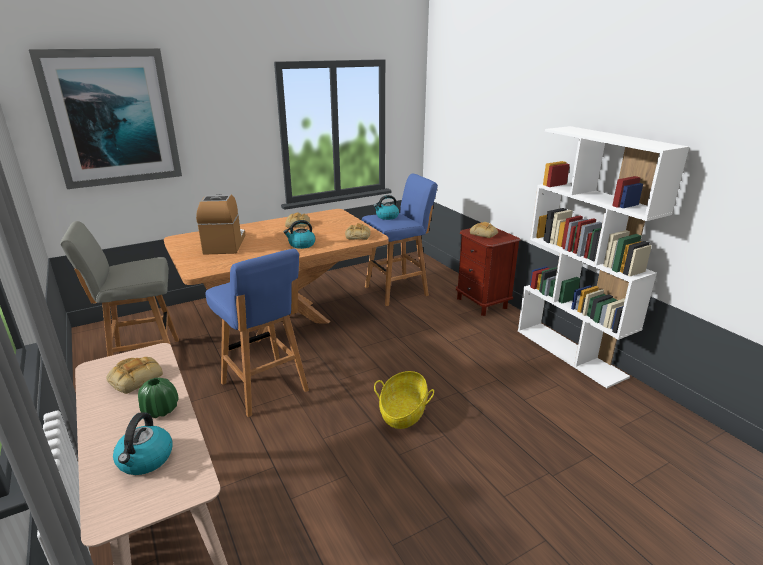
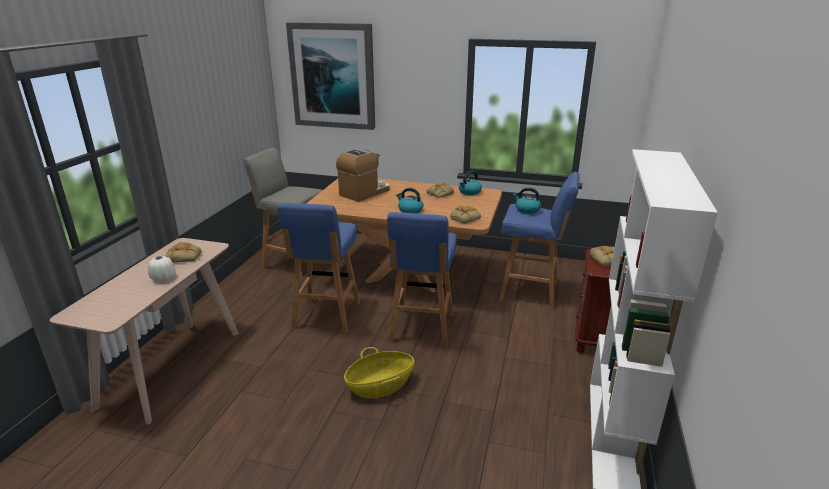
camera: 45 degrees right, 0 degrees up
kettle [113,412,172,475] -> kettle moved to [459,171,482,195]
green vase [138,378,178,418] -> white vase [148,256,176,282]
none -> blue stool [387,212,457,348]

